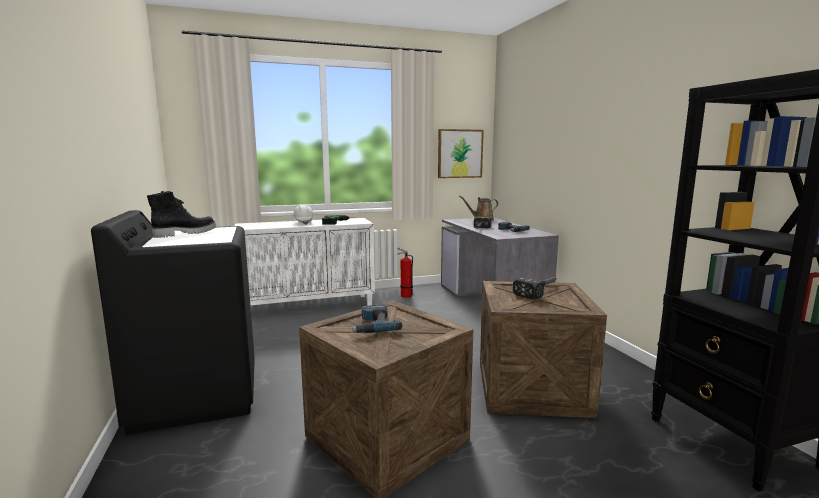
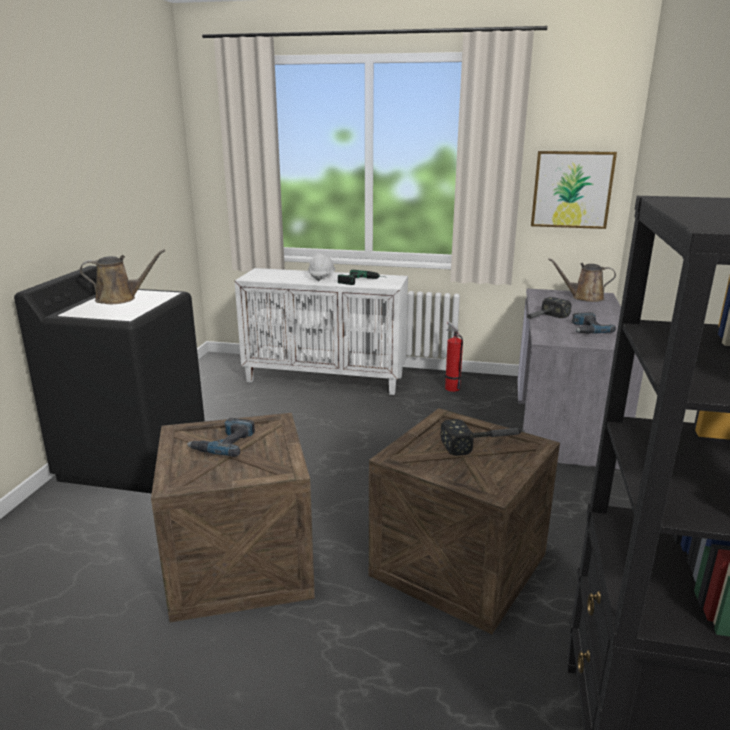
camera: 30 degrees right, 10 degrees up
black boot [147,191,216,238] -> brown watering can [80,249,165,304]

